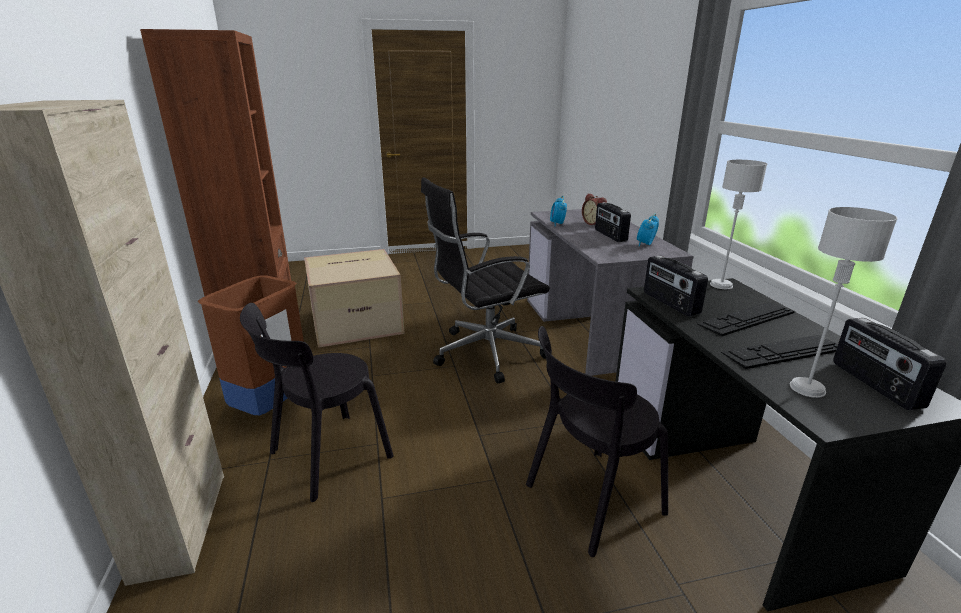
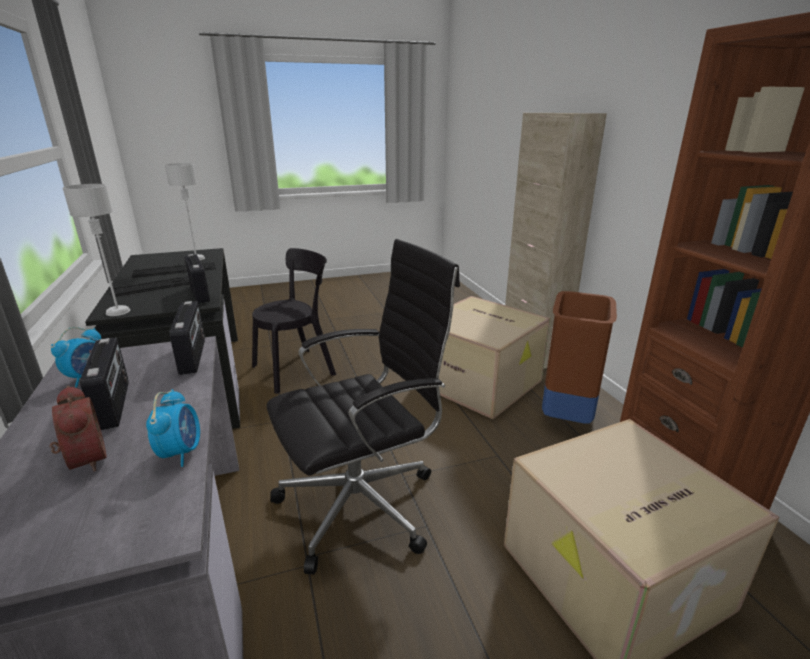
camera: 175 degrees right, 0 degrees up
black chair [240,303,394,502] -> cardboard box [439,296,550,419]
radio [833,318,947,410] -> radio moved to [169,301,205,375]

